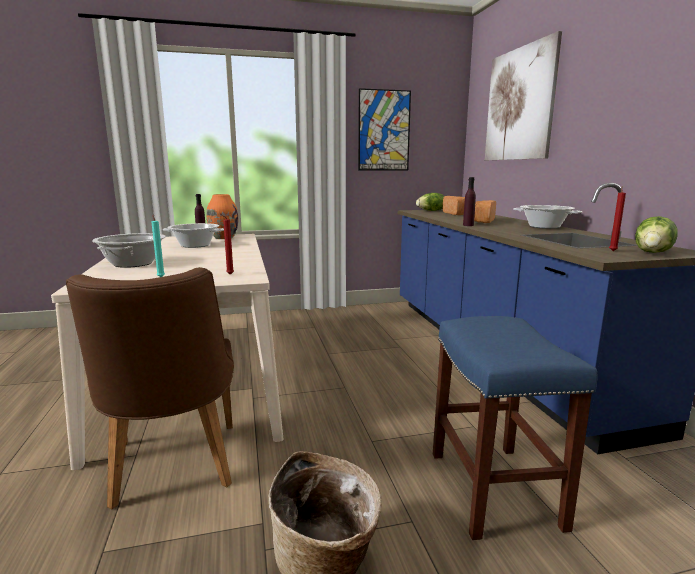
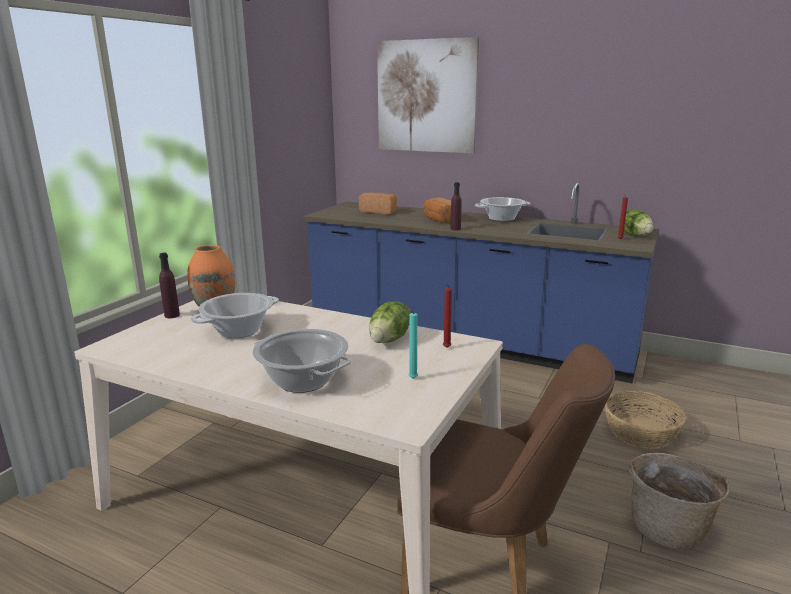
camera: 50 degrees left, 5 degrees up
picture [358,88,411,170] -> none
lettuce [416,193,444,211] -> lettuce moved to [369,301,411,343]
blue stool [433,316,597,540] -> basket [605,391,686,449]

